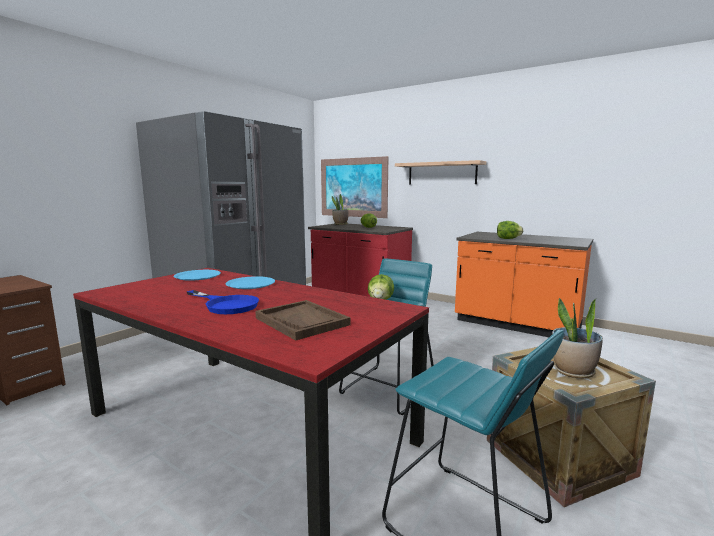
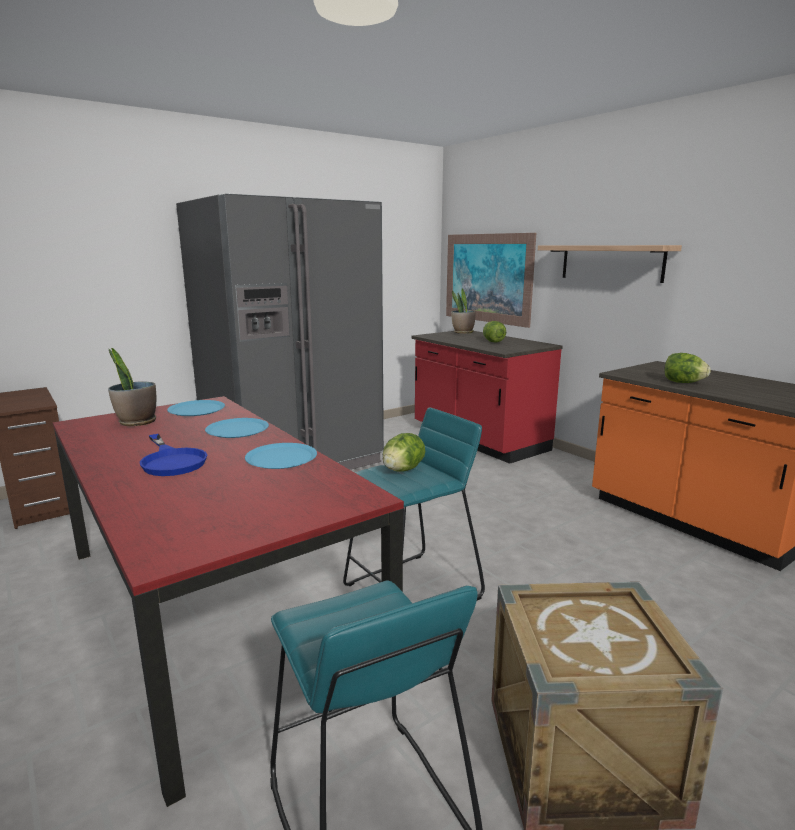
camera: 20 degrees right, 5 degrees up
brown tray [255,300,350,341] -> none
potted plant [552,298,603,379] -> potted plant moved to [108,348,156,426]
none -> blue plate [245,443,317,469]

